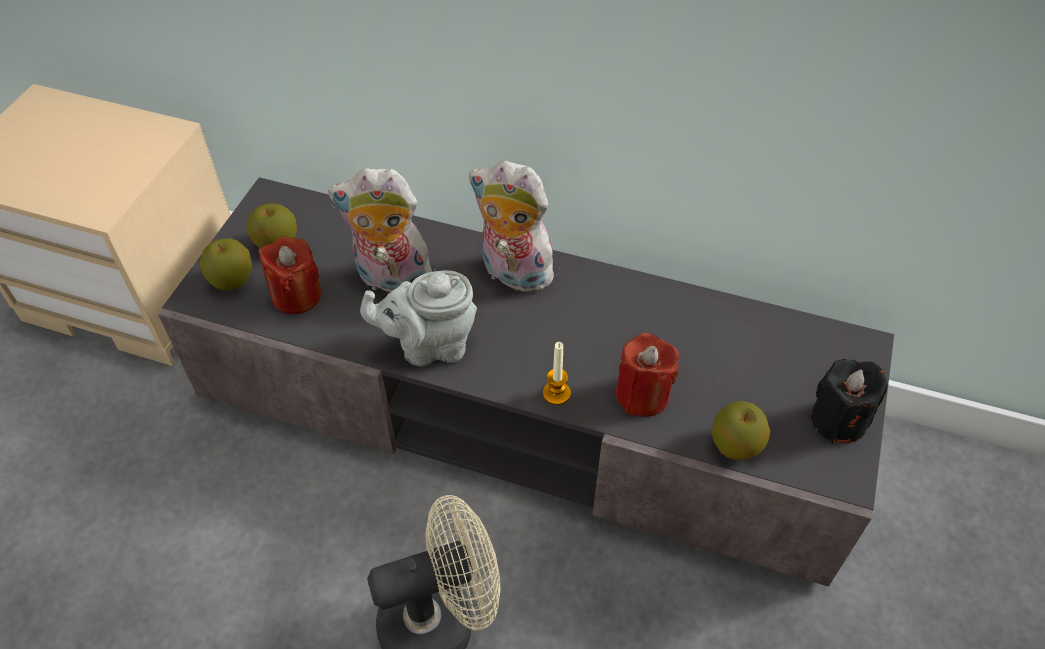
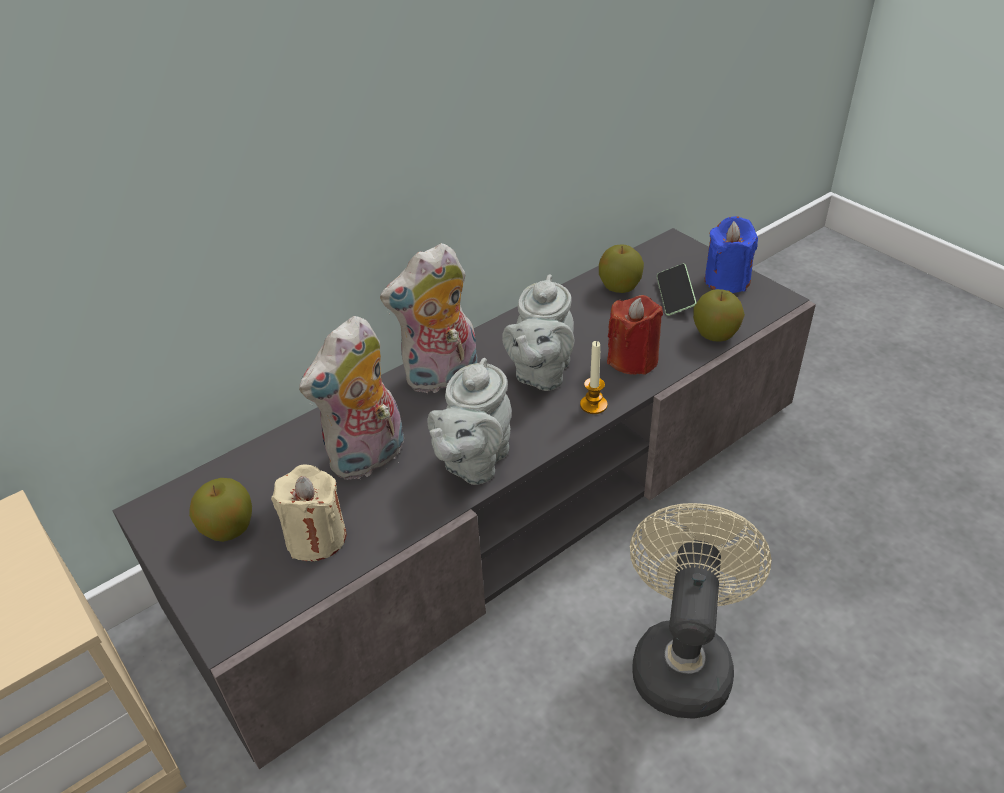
camera: 55 degrees left, 10 degrees down
apple [200,238,252,290] -> apple moved to [599,244,644,293]
red candle [258,236,322,314] -> beige candle [271,464,347,561]
black candle [811,359,888,444] -> blue candle [705,216,758,293]
none -> grey teapot [502,274,574,391]
none -> phone [656,264,696,316]

